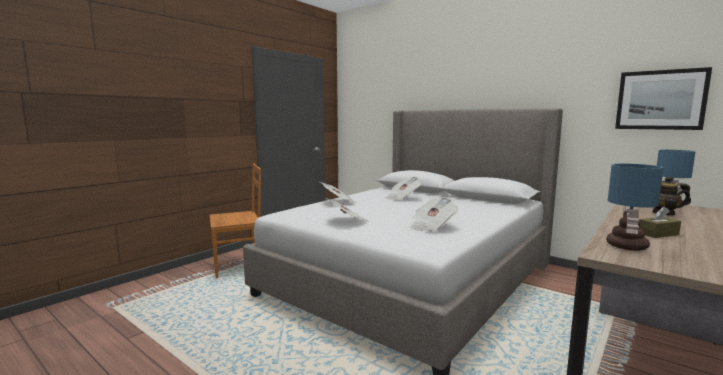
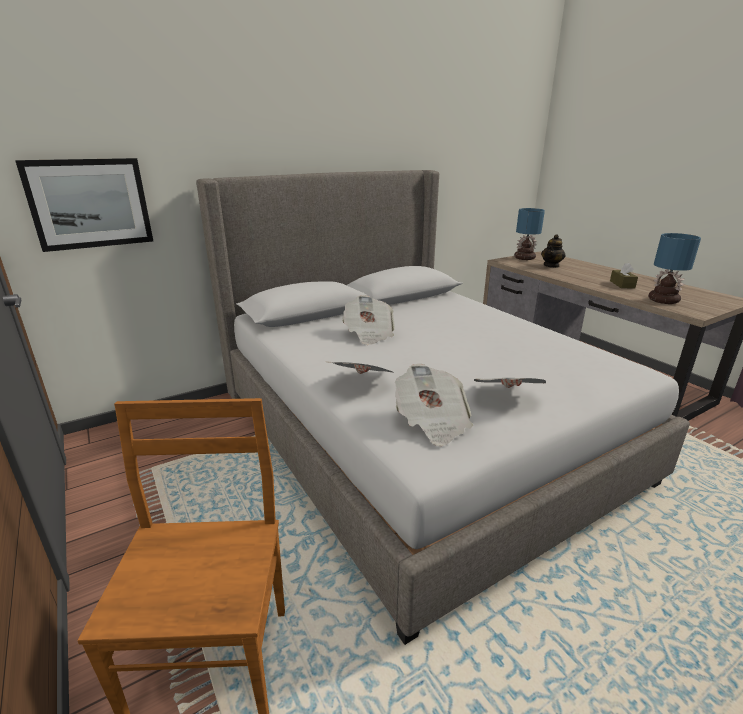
camera: 70 degrees left, 15 degrees up
newspaper [410,197,458,231] -> newspaper moved to [395,364,473,447]
picture [615,67,712,130] -> picture moved to [15,158,153,252]

